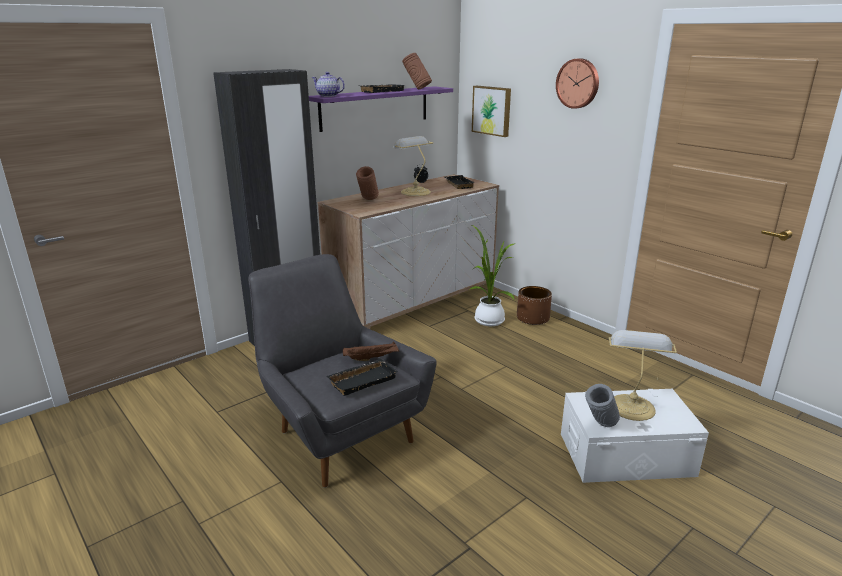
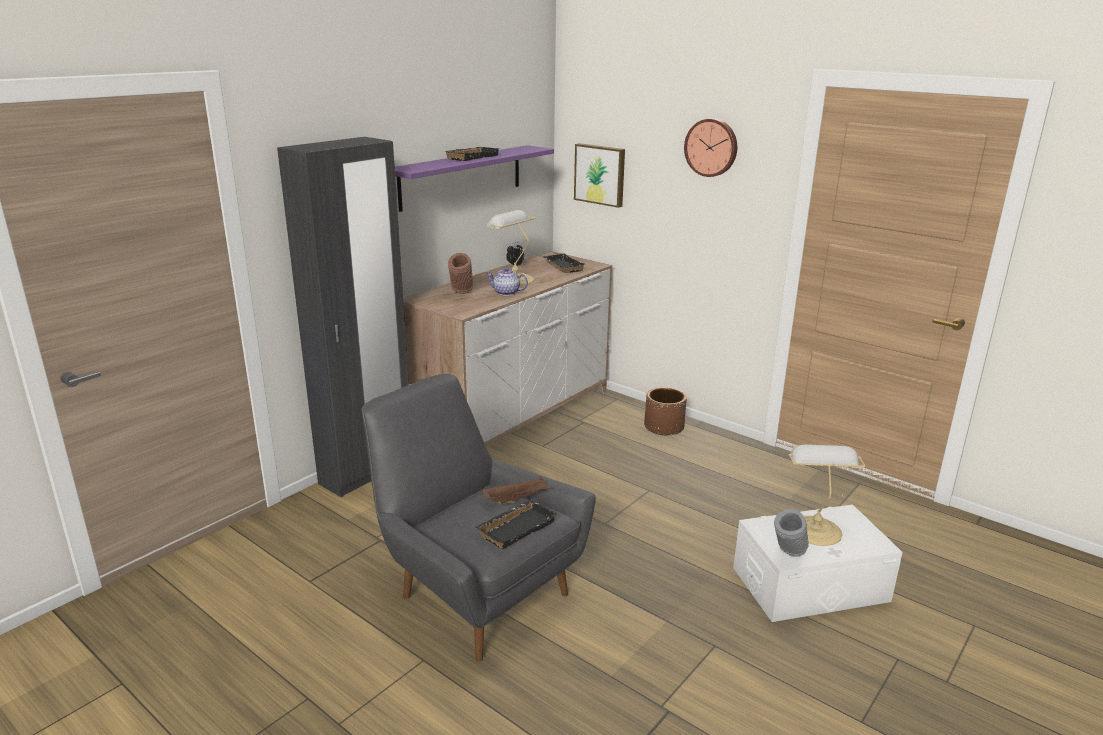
camera: 10 degrees left, 0 degrees up
teapot [311,72,345,97] -> teapot moved to [486,267,528,296]
brown vase [402,53,432,89] -> none
potted plant [469,225,516,326] -> none

